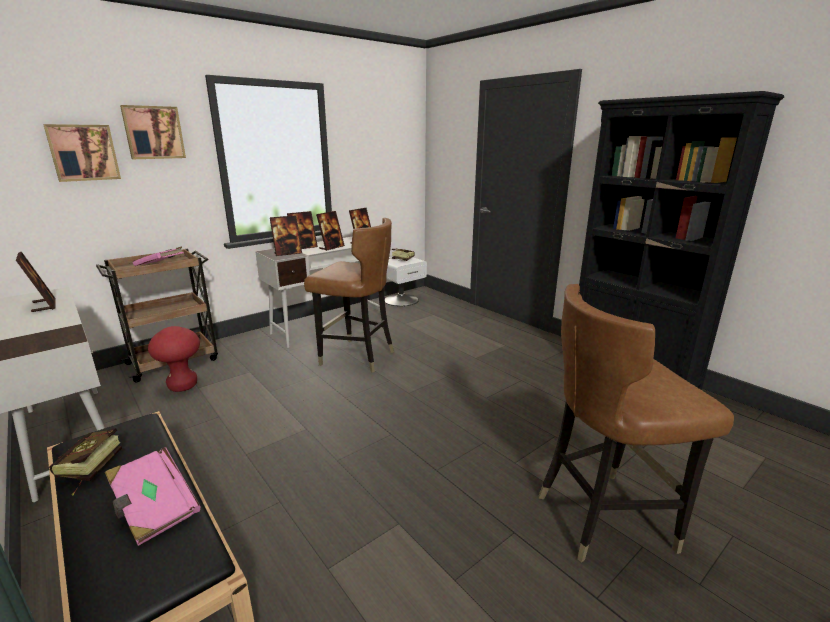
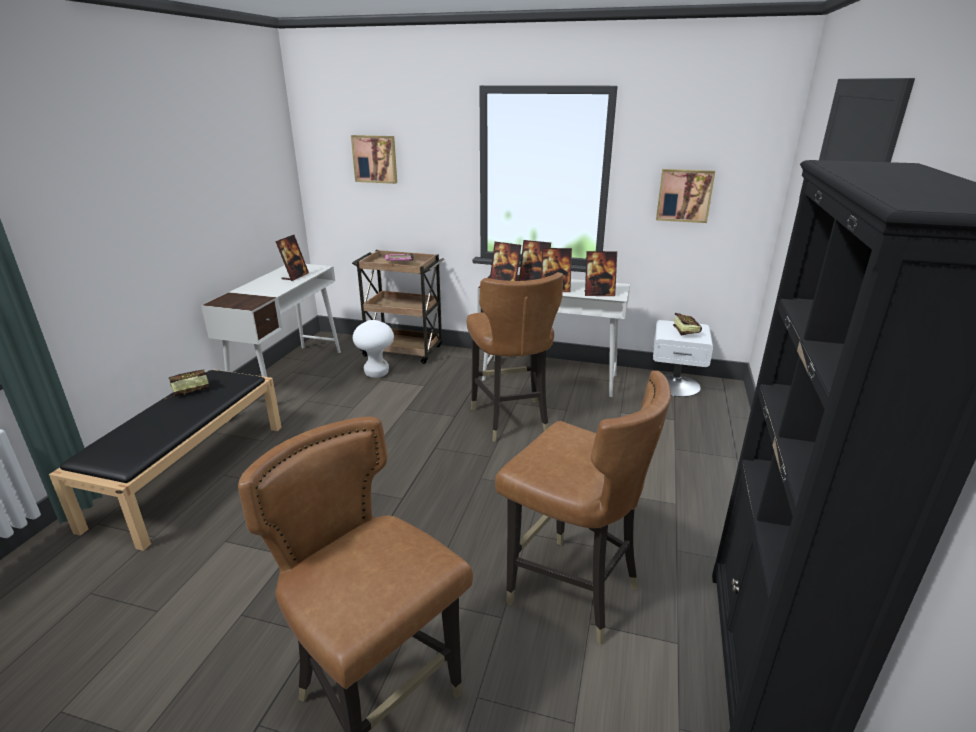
camera: 55 degrees right, 5 degrees up
pink book [105,447,201,546] -> none
picture [120,105,186,159] -> picture moved to [656,169,715,223]
red stool [148,326,200,392] -> white stool [353,320,394,378]
none -> brown chair [495,371,671,645]

